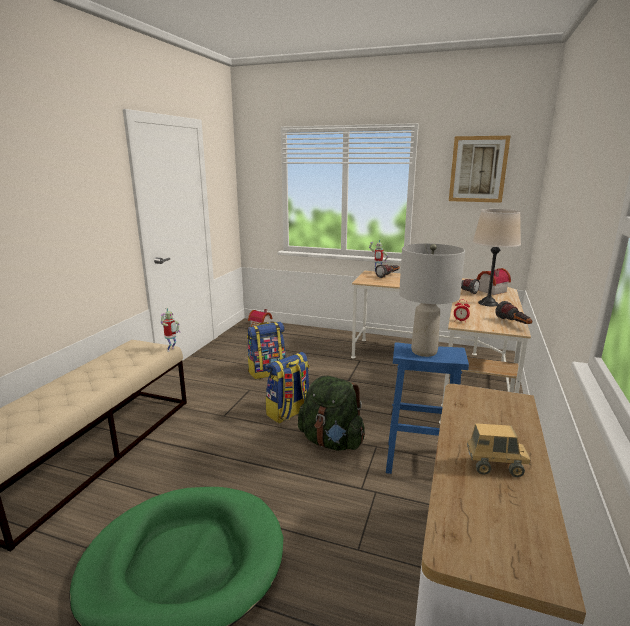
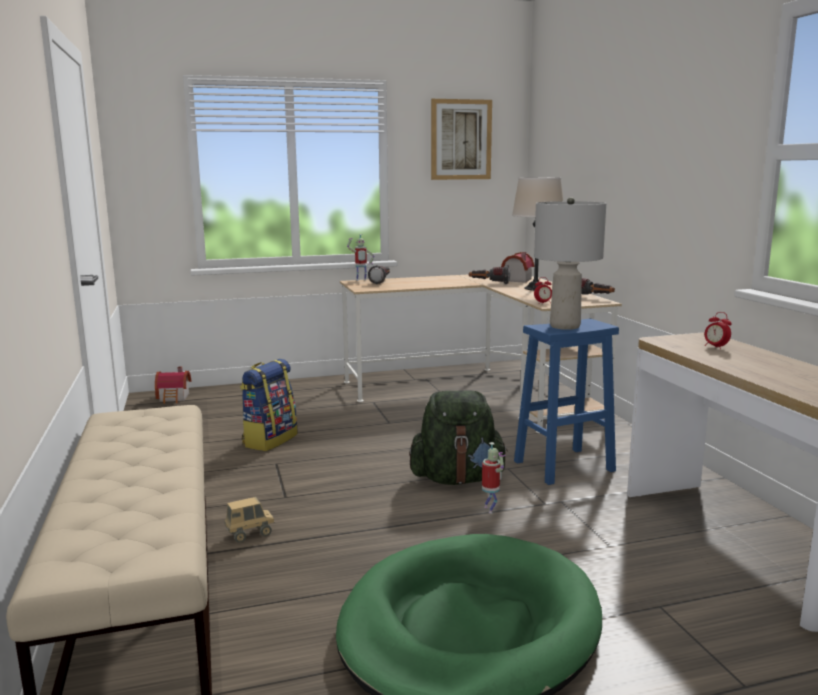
camera: 35 degrees left, 5 degrees down
toy robot [161,307,180,352] -> toy robot moved to [482,442,506,514]
backpack [266,352,310,424] -> none
toy truck [467,423,530,477] -> toy truck moved to [224,497,275,543]
none -> alarm clock [705,312,732,349]

